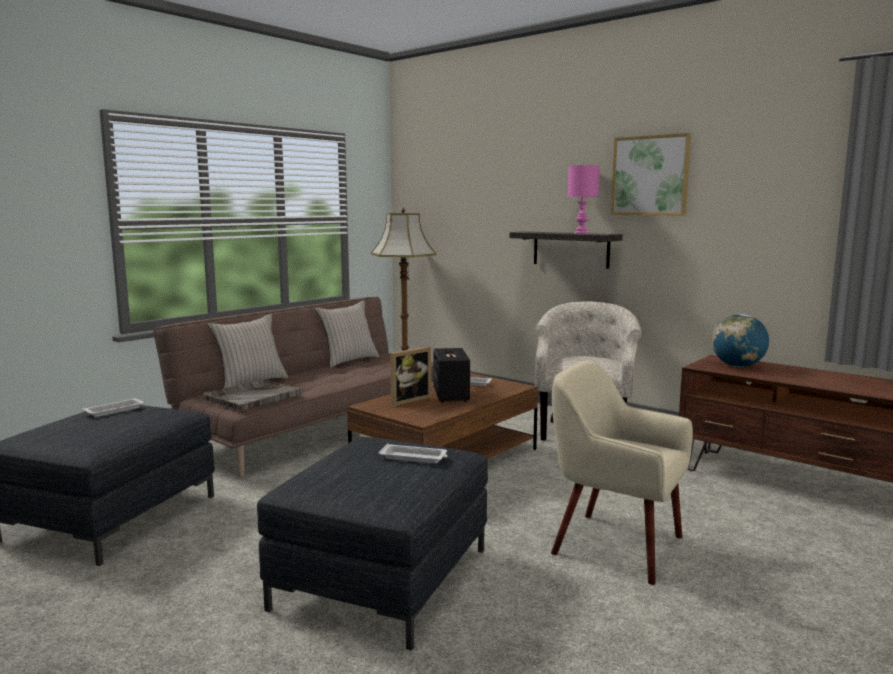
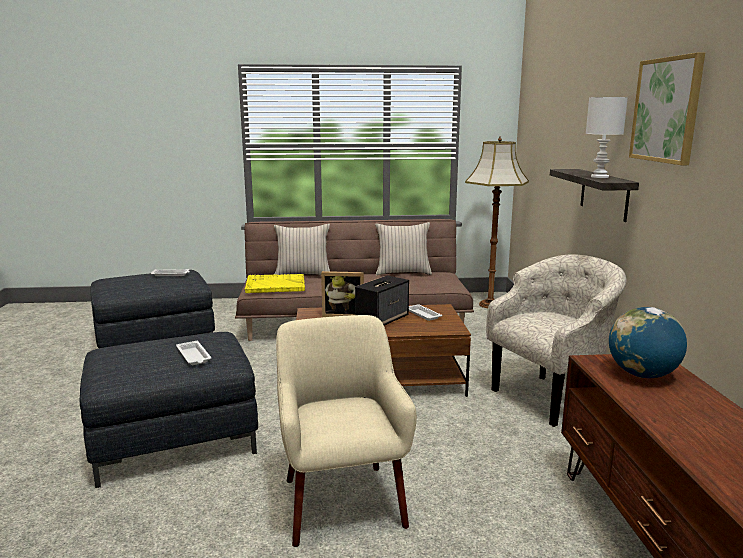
camera: 45 degrees right, 5 degrees up
grey tray [203,380,303,411] -> yellow tray [244,274,305,293]
pink table lamp [568,165,600,234] -> white table lamp [586,97,628,178]

